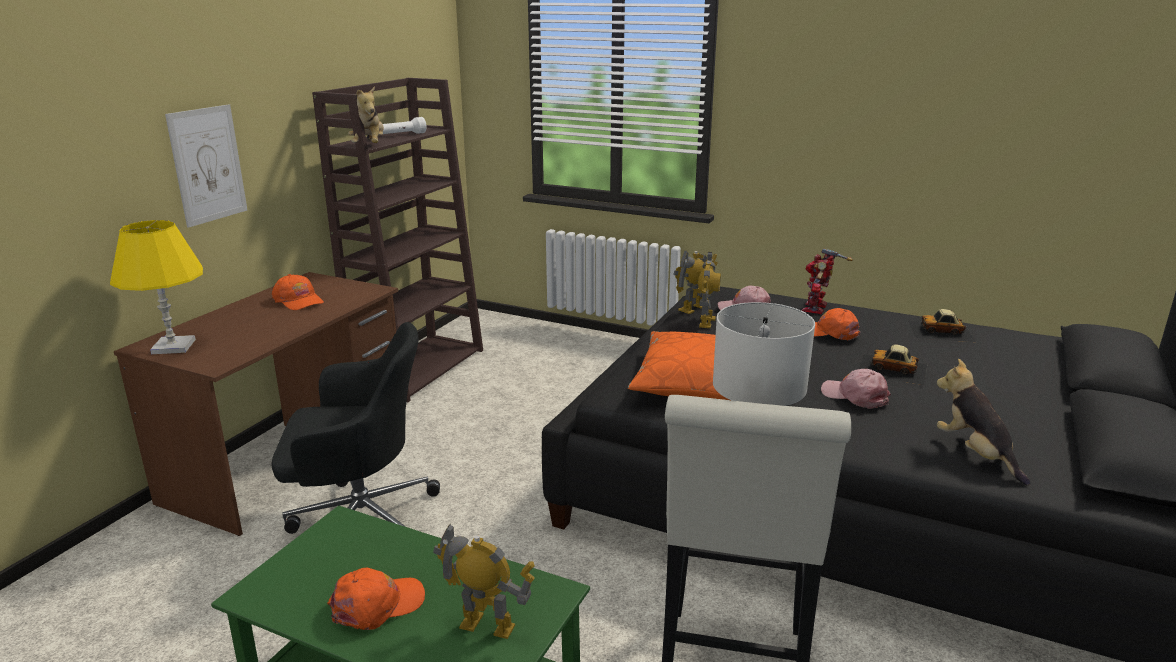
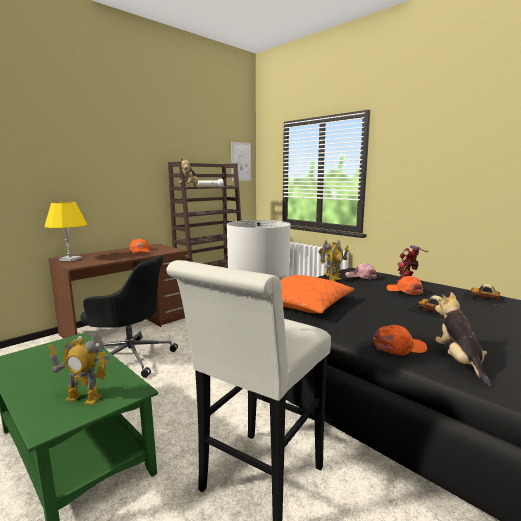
camera: 20 degrees right, 10 degrees down
picture [165,104,247,228] -> picture moved to [231,142,251,181]
orange cap [327,568,425,630] -> orange cap moved to [373,325,427,355]
toy robot [433,523,535,639] -> toy robot turned 150 degrees clockwise [48,333,110,405]
pink cap [821,369,891,409] -> none

